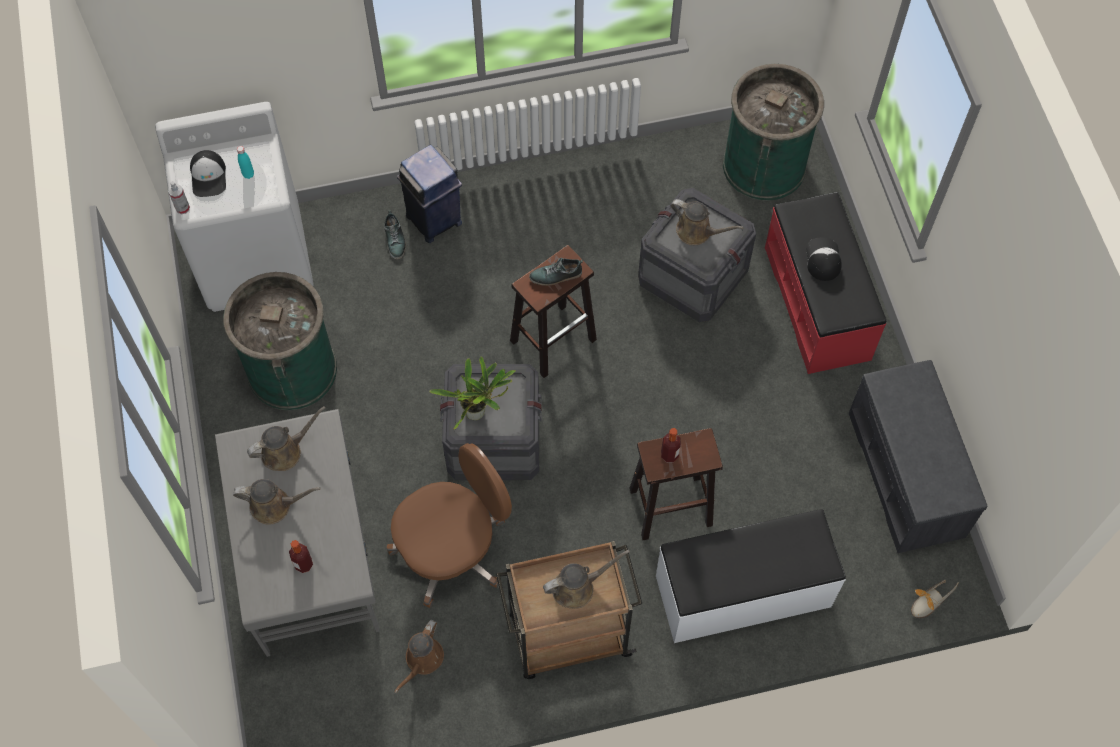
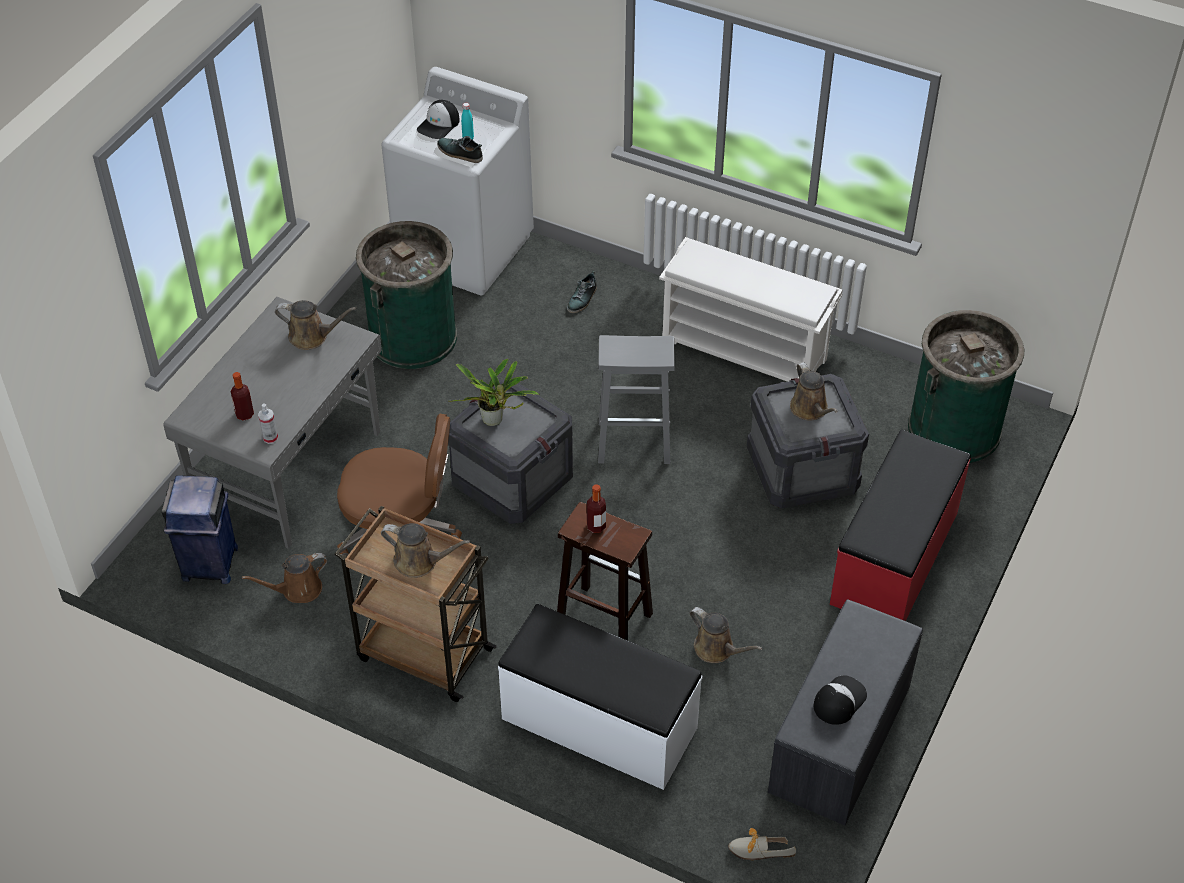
camera: 40 degrees right, 15 degrees down
spray bottle [168,181,190,214] -> spray bottle moved to [258,403,278,444]
brown watering can [233,479,320,525] -> brown watering can moved to [690,607,762,663]
blue trash can [397,145,462,243] -> blue trash can moved to [162,475,238,584]
brown stool [510,245,597,378] -> grey stool [598,335,675,464]
shoe [529,258,583,286] -> shoe moved to [437,136,483,163]
cap [807,238,842,281] -> cap moved to [814,675,867,725]
none -> white shoe rack [659,237,843,382]

